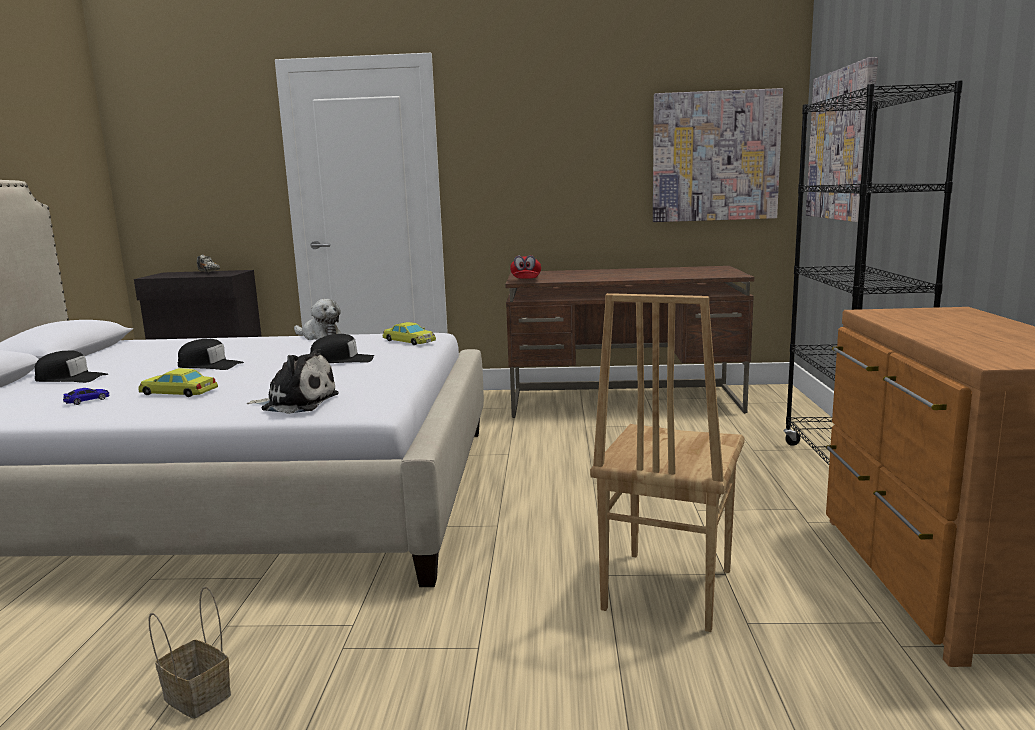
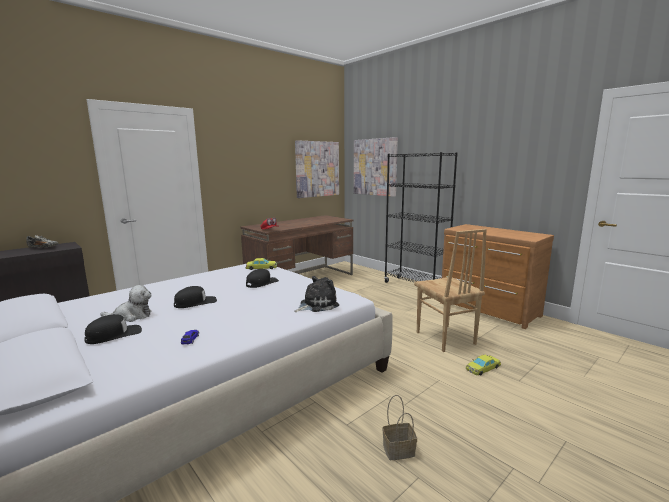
camera: 45 degrees left, 0 degrees up
yellow toy car [138,368,218,397] -> yellow toy car moved to [466,355,501,375]
plush toy [294,299,341,340] -> plush toy moved to [100,285,152,322]

